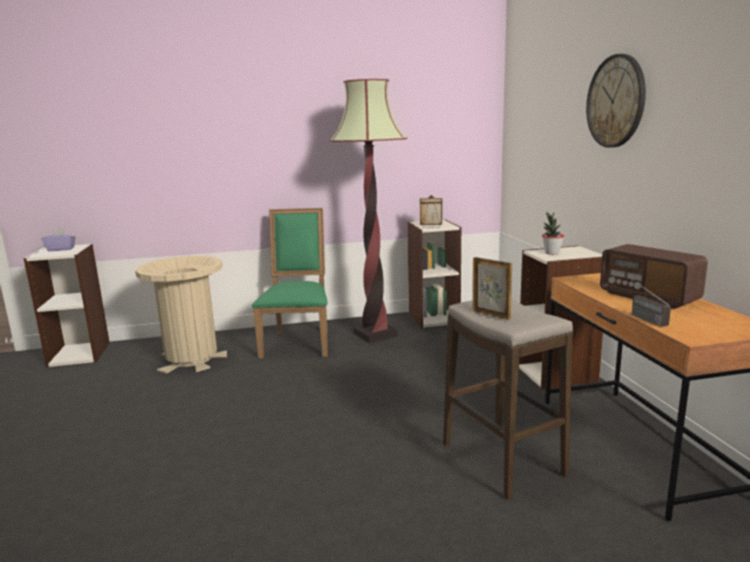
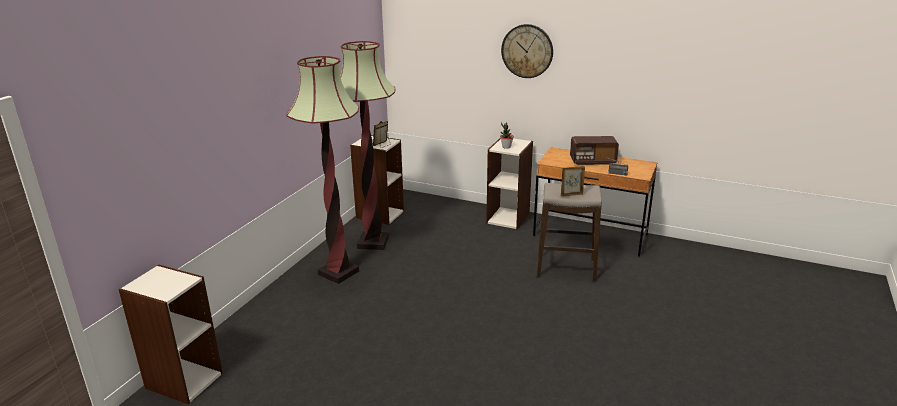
camera: 55 degrees left, 10 degrees up
purple tissue box [42,228,76,251] -> none
beige trash can [135,256,227,374] -> none
green chair [252,208,328,358] -> floor lamp [286,56,359,284]

